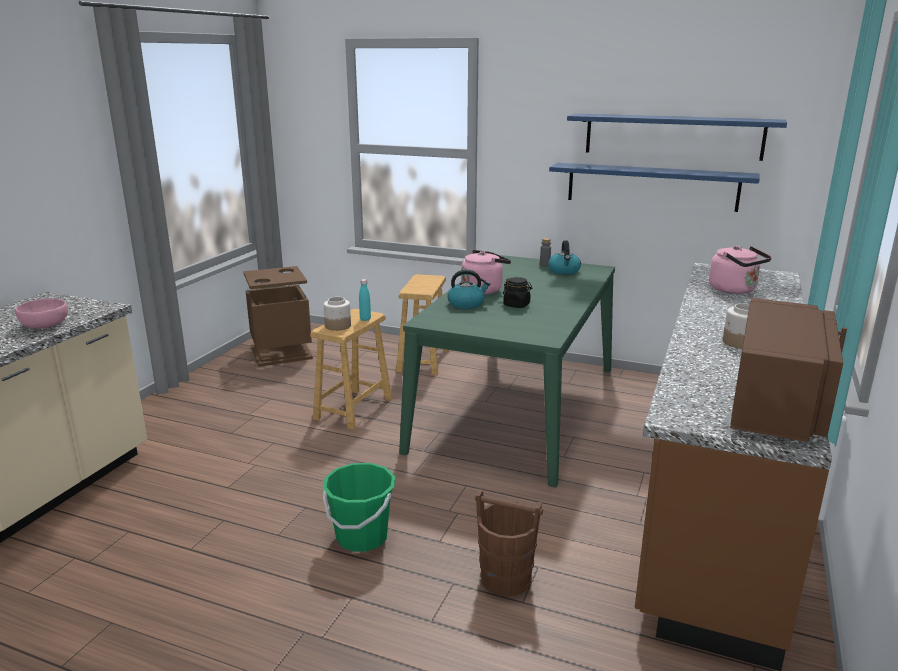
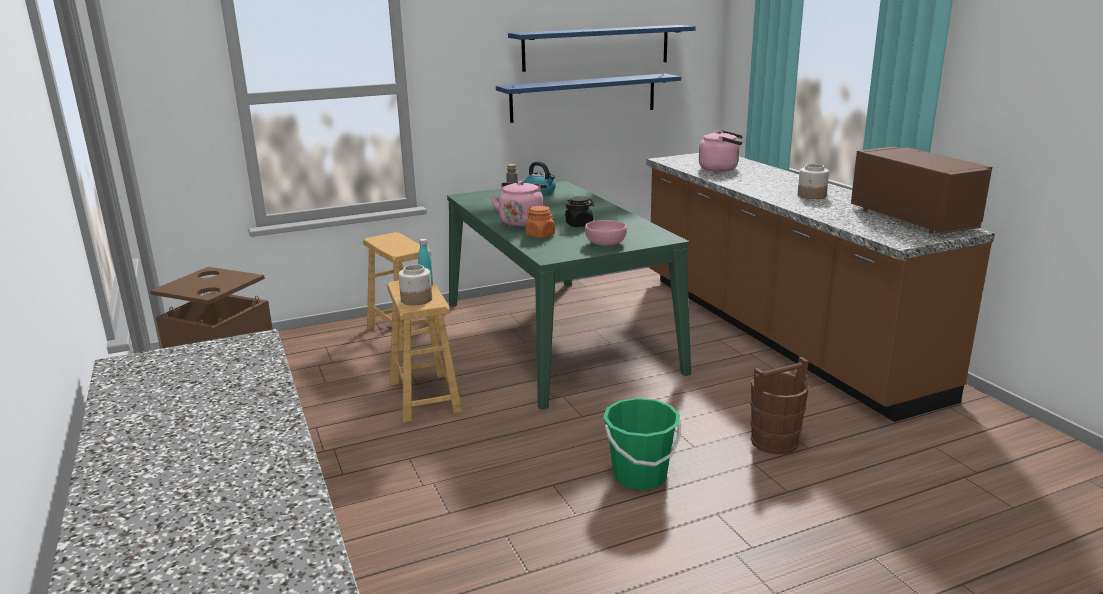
camera: 45 degrees left, 0 degrees up
pink bowl [15,298,68,329] -> pink bowl moved to [585,220,627,246]
kettle [447,270,490,309] -> orange jar [526,206,555,238]

